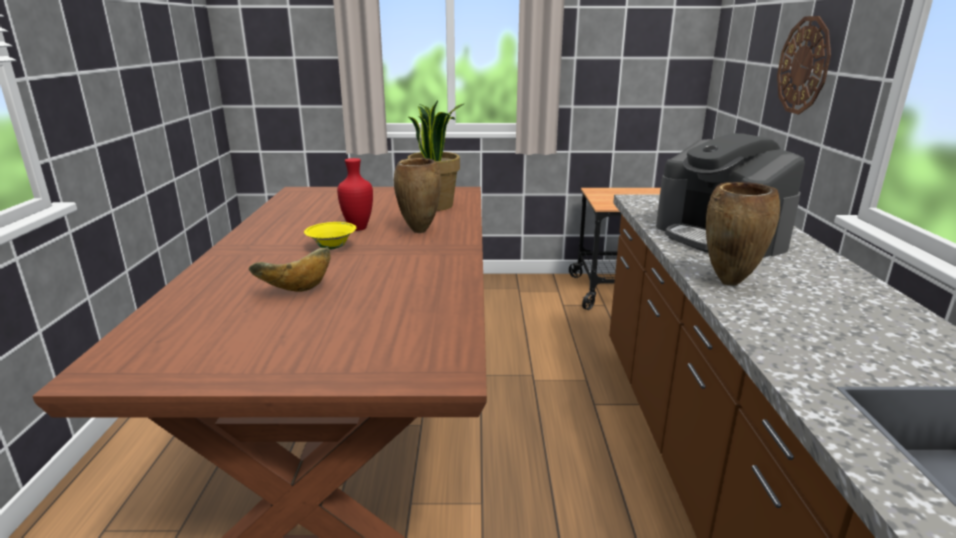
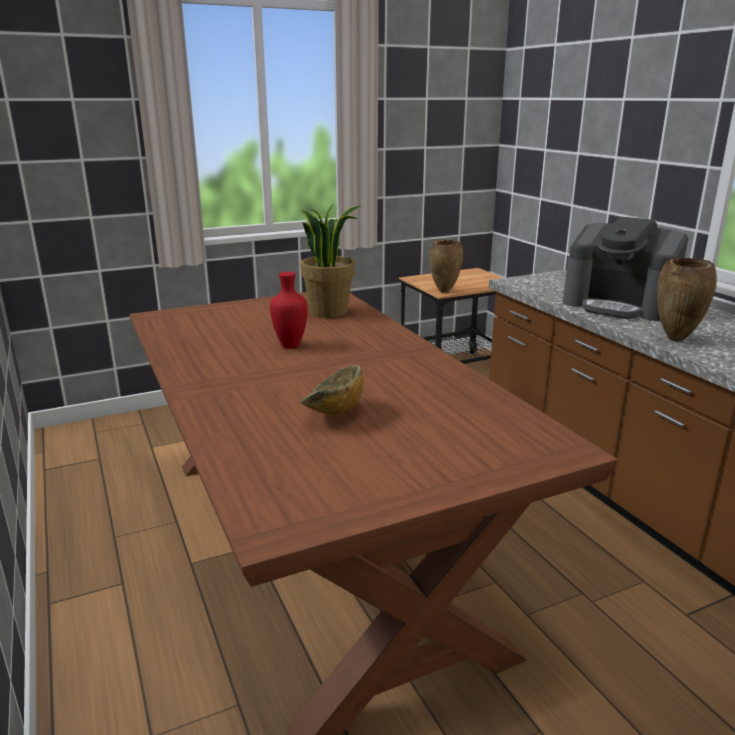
camera: 25 degrees left, 0 degrees up
yellow bowl [304,222,356,249] -> none
brown vase [394,158,441,233] -> brown vase moved to [430,240,463,293]
wall clock [777,16,831,114] -> none

